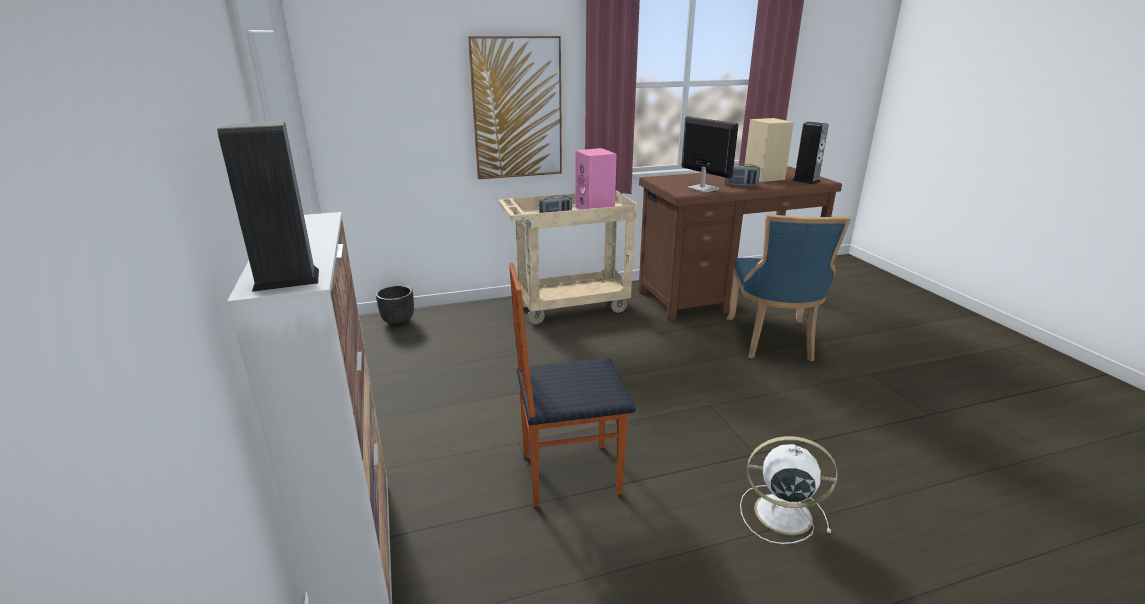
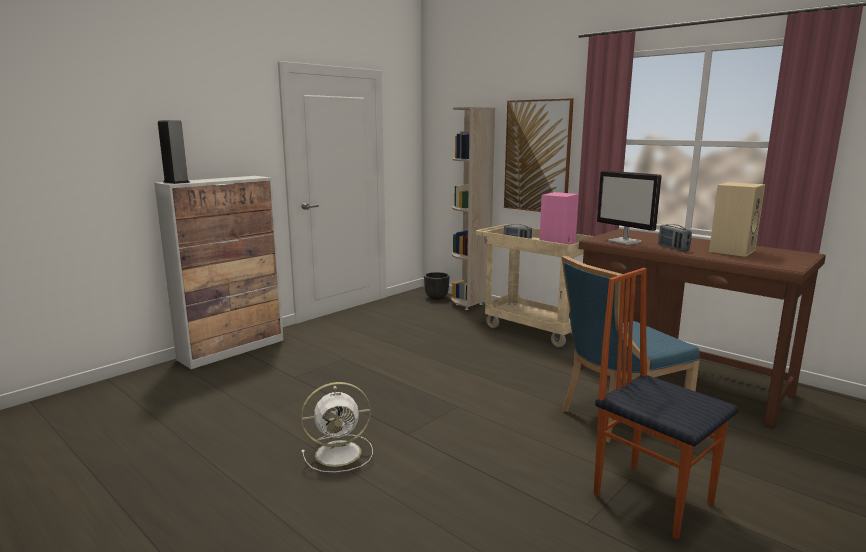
camera: 60 degrees right, 10 degrees down
chair [509,262,636,507] -> chair moved to [594,268,738,540]
monitor [681,116,738,193] -> monitor turned 120 degrees clockwise [597,170,662,245]
white fan [740,436,838,544] -> white fan turned 90 degrees clockwise [301,382,373,473]
speaker [792,122,829,184] -> none
none -> beige bookcase [451,107,495,310]

